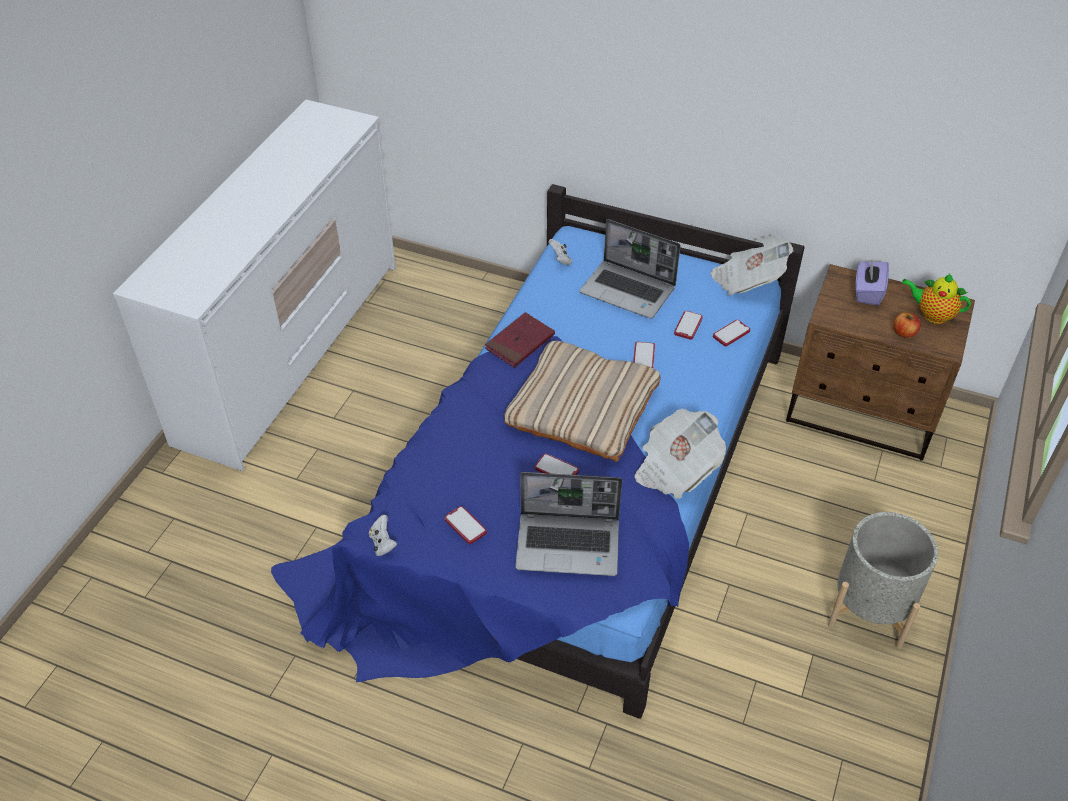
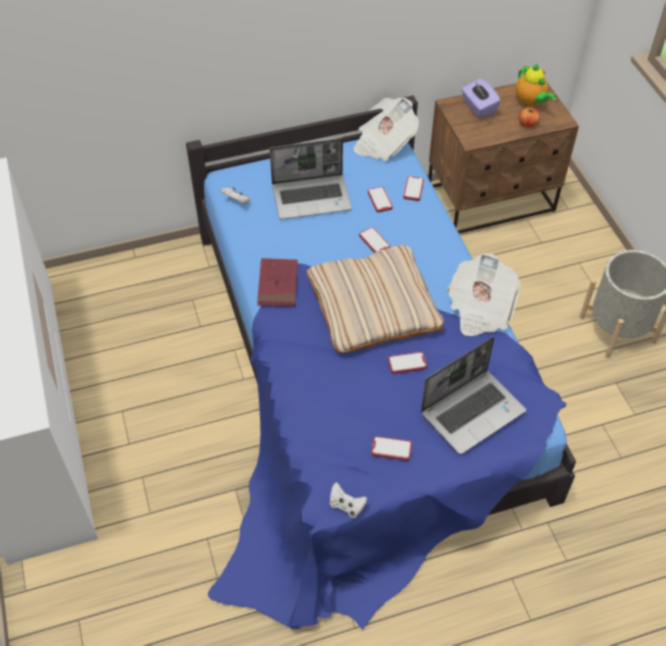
camera: 40 degrees left, 5 degrees up
teapot [902,273,971,324] -> teapot turned 105 degrees counterclockwise [515,64,556,107]

